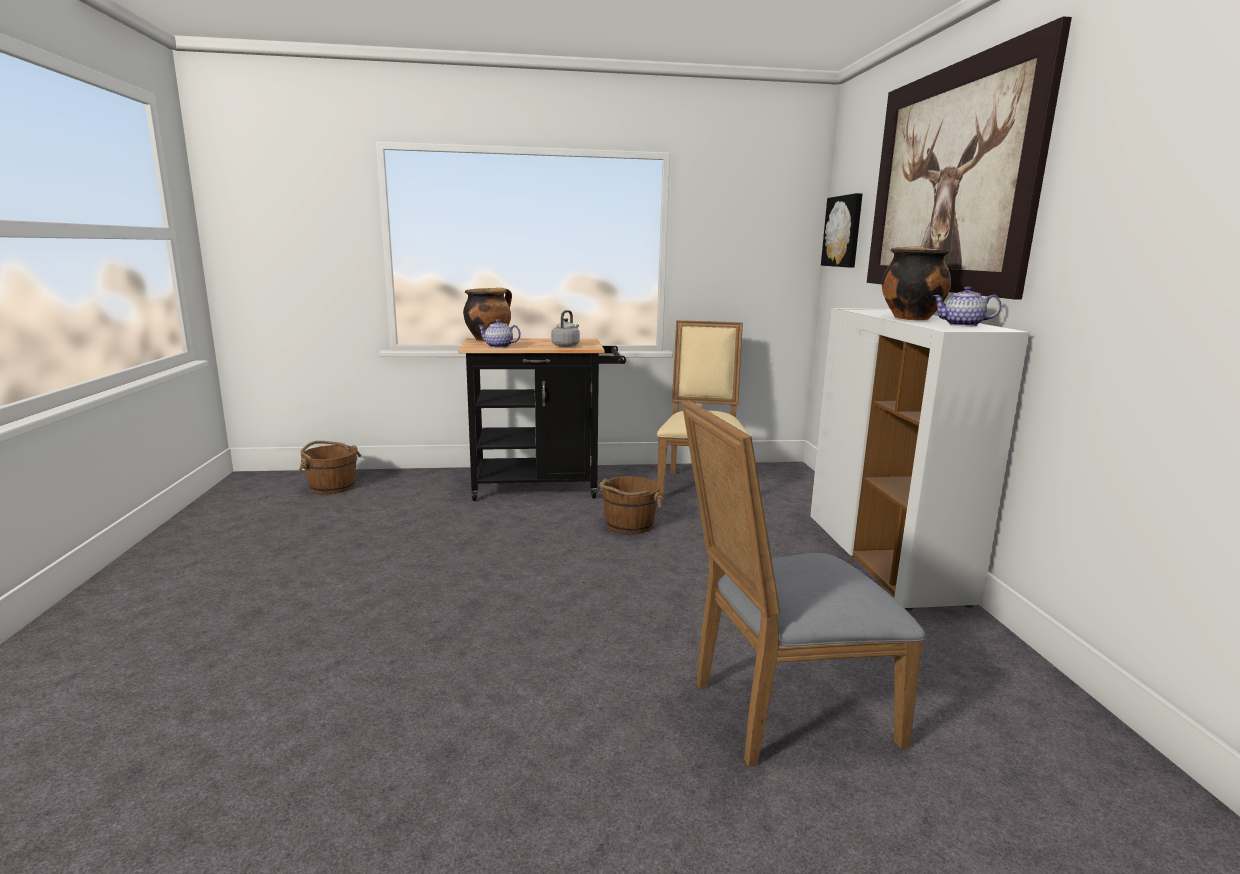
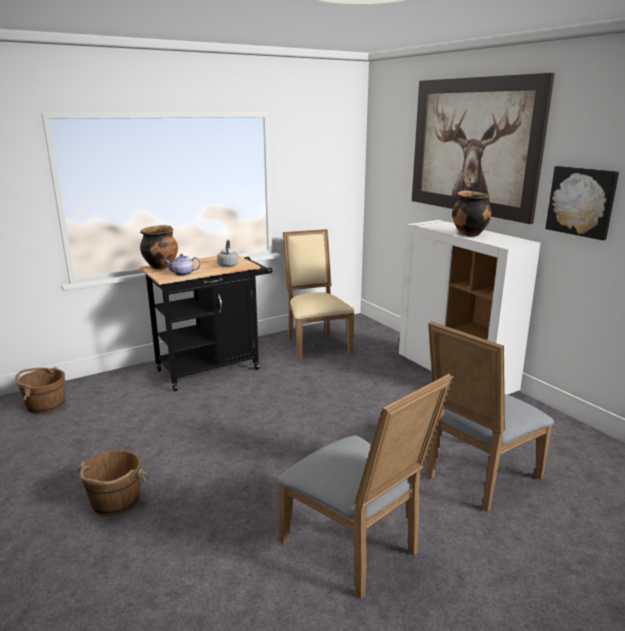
camera: 25 degrees left, 5 degrees up
brown bucket [599,476,664,534] -> brown bucket moved to [77,450,147,516]
picture [821,193,863,268] -> picture moved to [545,166,619,240]
teapot [933,287,1001,326] -> none
none -> grey chair [278,373,454,599]

